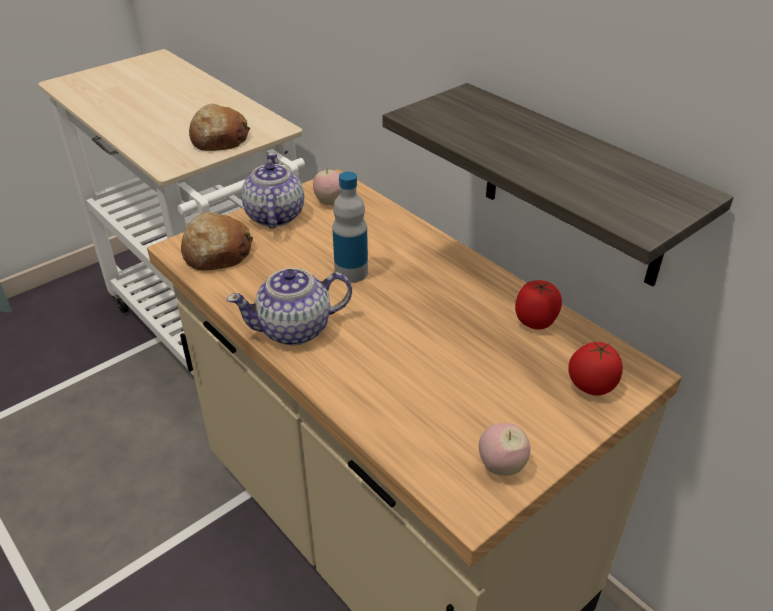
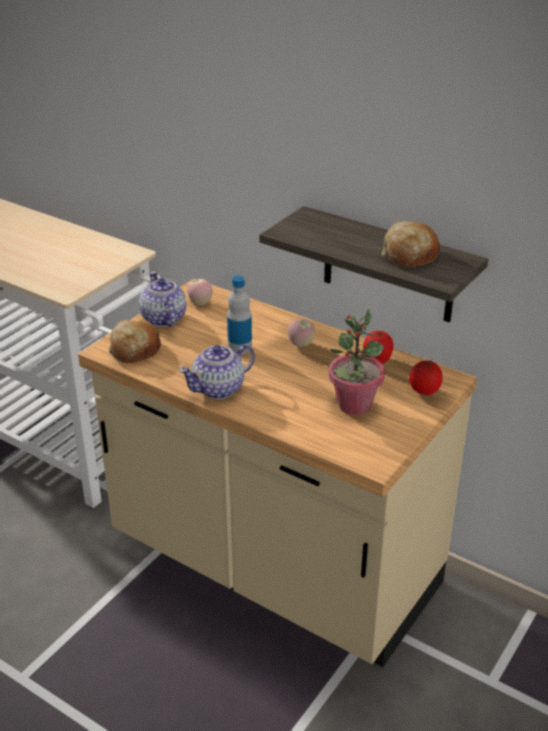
camera: 15 degrees left, 5 degrees down
bread [189,104,250,151] -> bread moved to [382,221,440,268]
apple [479,423,530,476] -> apple moved to [288,319,315,347]
none -> potted plant [328,308,385,415]

